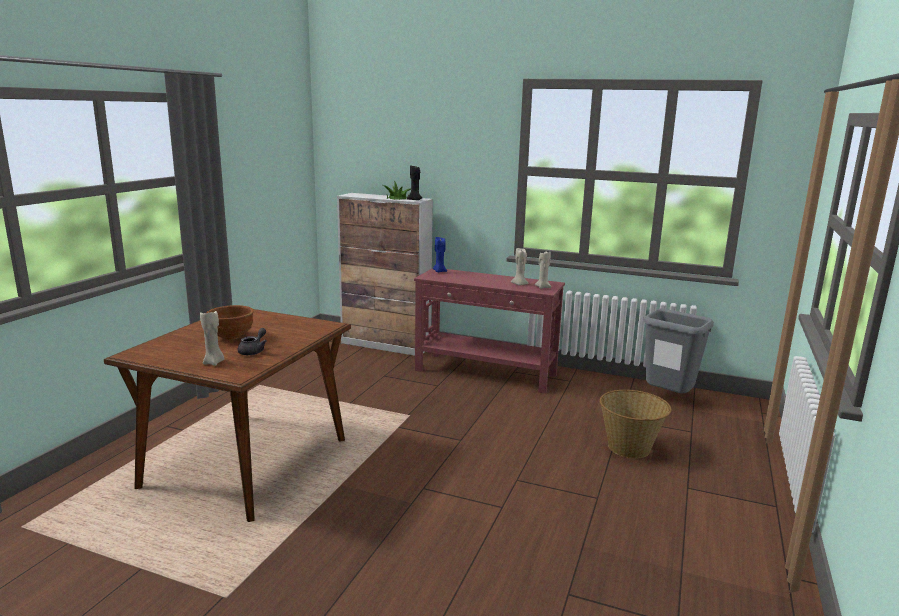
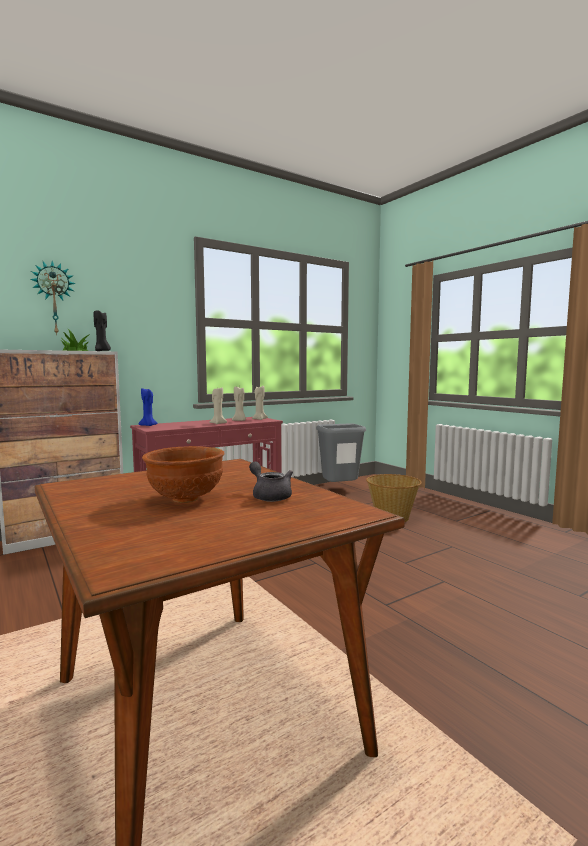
camera: 55 degrees left, 10 degrees down
beige candle [200,309,224,366] -> beige candle moved to [210,387,227,424]
none -> wall clock [30,261,76,336]

